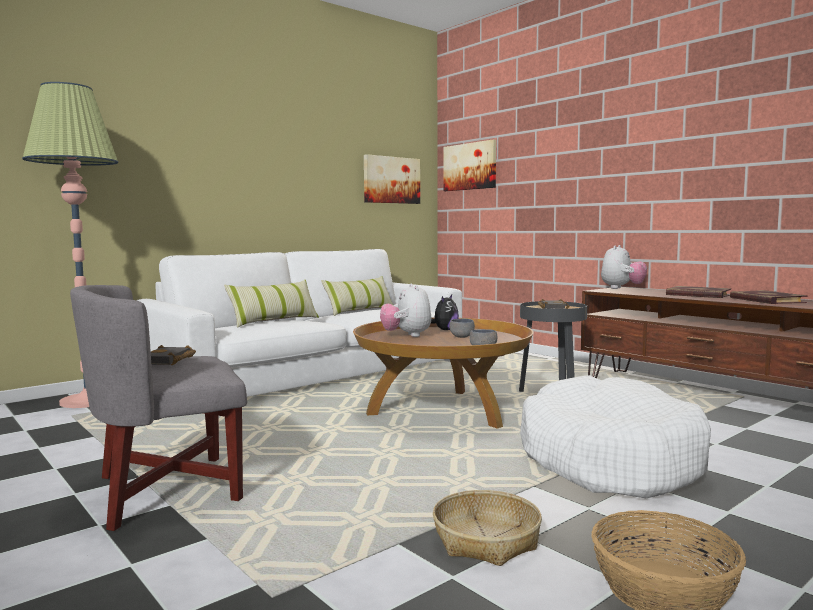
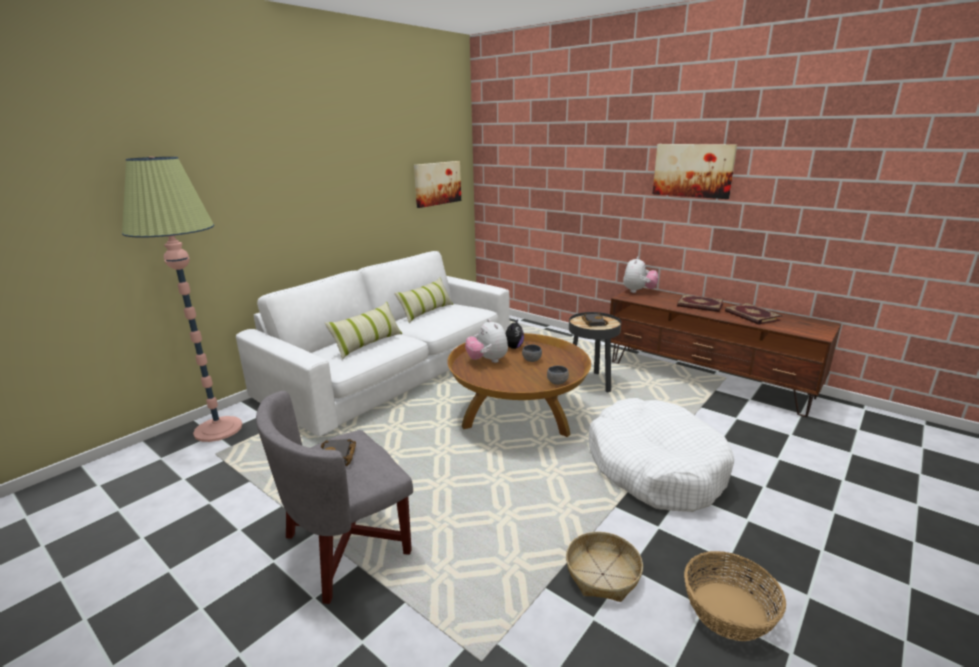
camera: 10 degrees left, 15 degrees up
picture [443,139,496,191] -> picture moved to [653,144,737,199]

